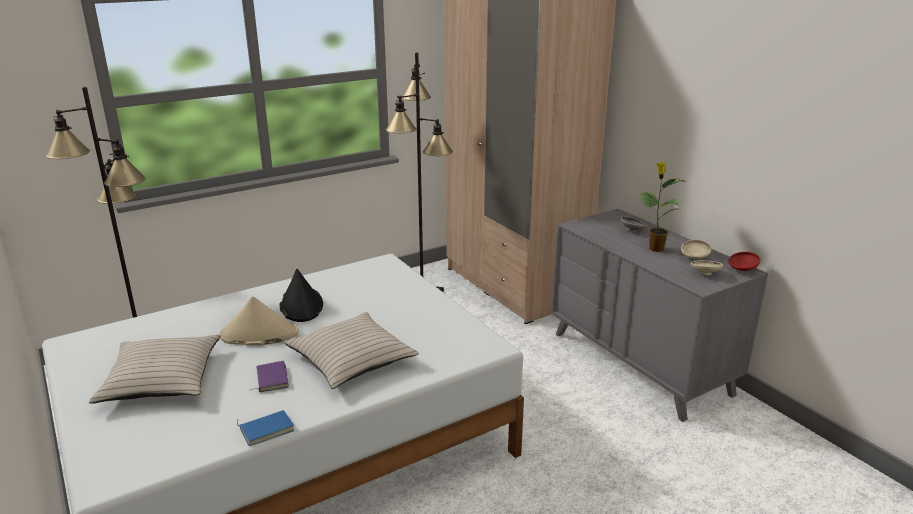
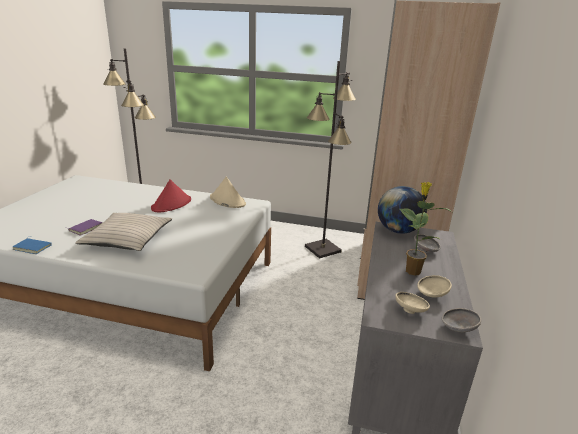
camera: 45 degrees right, 0 degrees up
beige pillow [89,335,221,404] -> none
beige hat [219,296,299,346] -> beige hat moved to [210,177,246,208]
black hat [279,269,323,322] -> red hat [151,179,191,212]
red bowl [728,252,761,271] -> grey bowl [442,308,482,333]
none -> globe [378,186,427,234]

